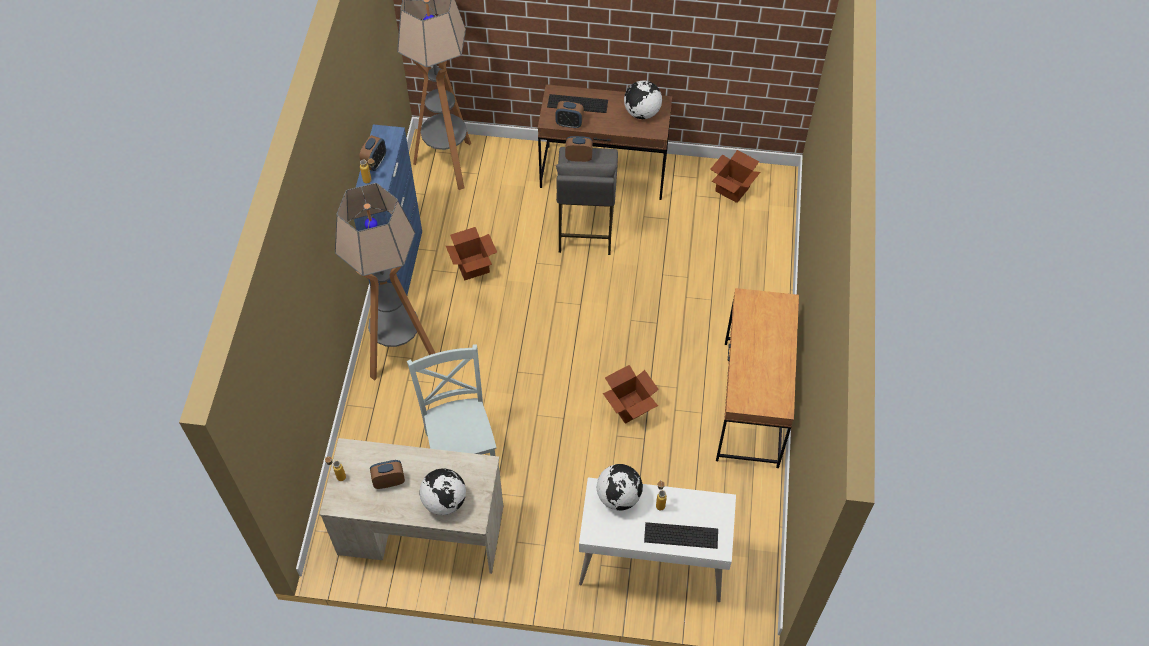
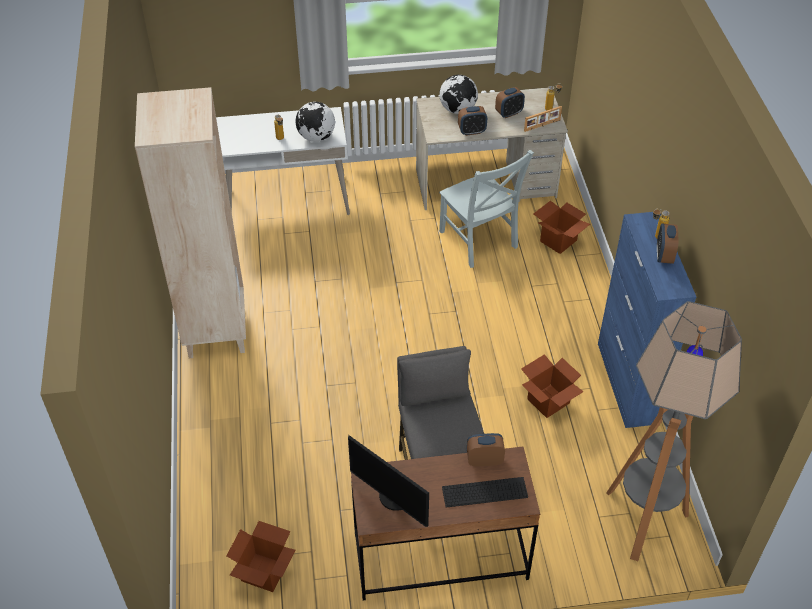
camera: 165 degrees right, 10 degrees down
floor lamp [335,183,435,381] -> none
alarm clock [565,136,593,162] -> alarm clock moved to [458,106,487,136]
cardboard box [603,365,659,424] -> cardboard box moved to [533,201,590,254]
globe [624,81,662,119] -> monitor [348,435,429,527]
keyboard [644,522,718,549] -> none
brown desk [716,288,799,468] -> beige bookcase [135,87,246,359]
none -> picture frame [524,106,562,132]

